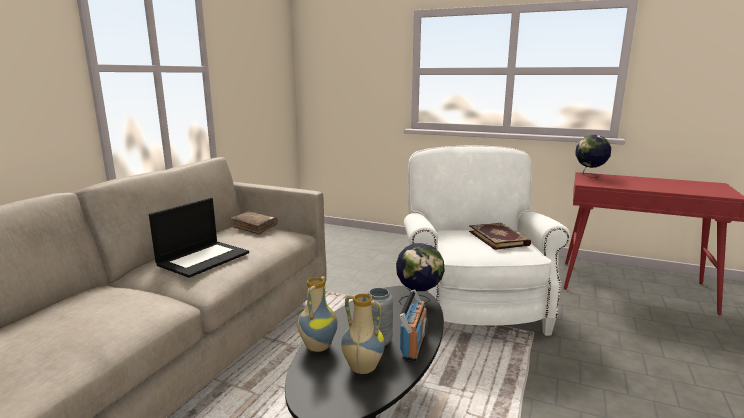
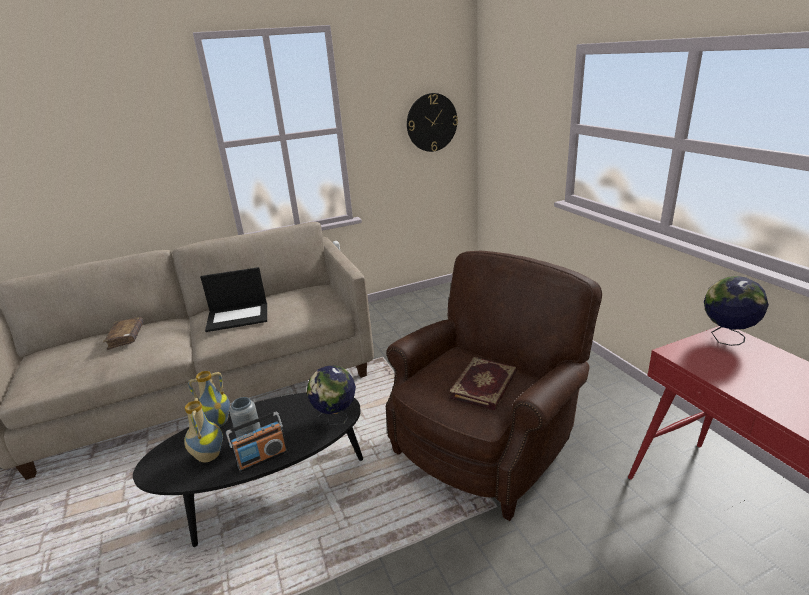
camera: 45 degrees right, 10 degrees up
brown book [230,211,278,235] -> brown book moved to [103,317,144,350]
white armchair [404,145,571,336] -> brown armchair [386,251,602,521]
none -> wall clock [407,93,458,152]

